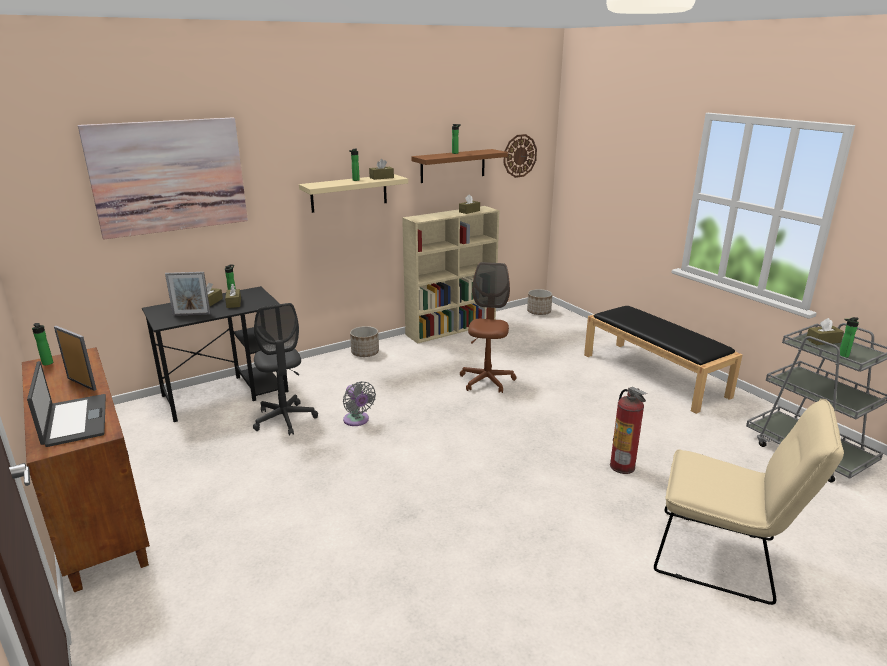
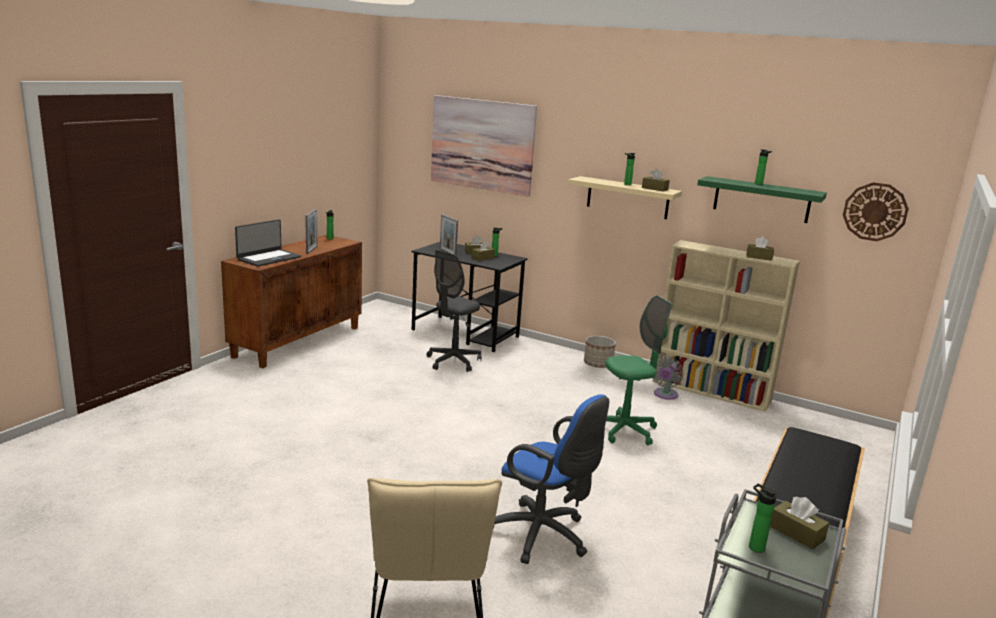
camera: 60 degrees right, 5 degrees down
grey fan [343,381,376,426] -> grey fan moved to [653,356,683,400]
brown shelf [412,149,508,183] -> green shelf [697,176,827,223]
brown office chair [460,262,517,393] -> green office chair [605,295,673,446]
planter [527,289,552,315] -> none
fire extinguisher [610,387,647,474] -> blue office chair [493,394,609,564]

